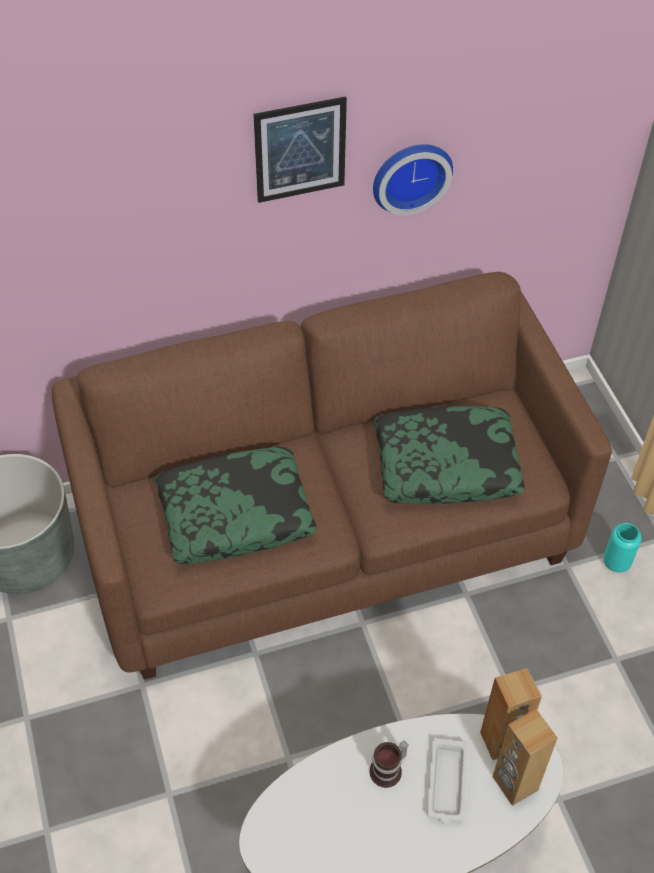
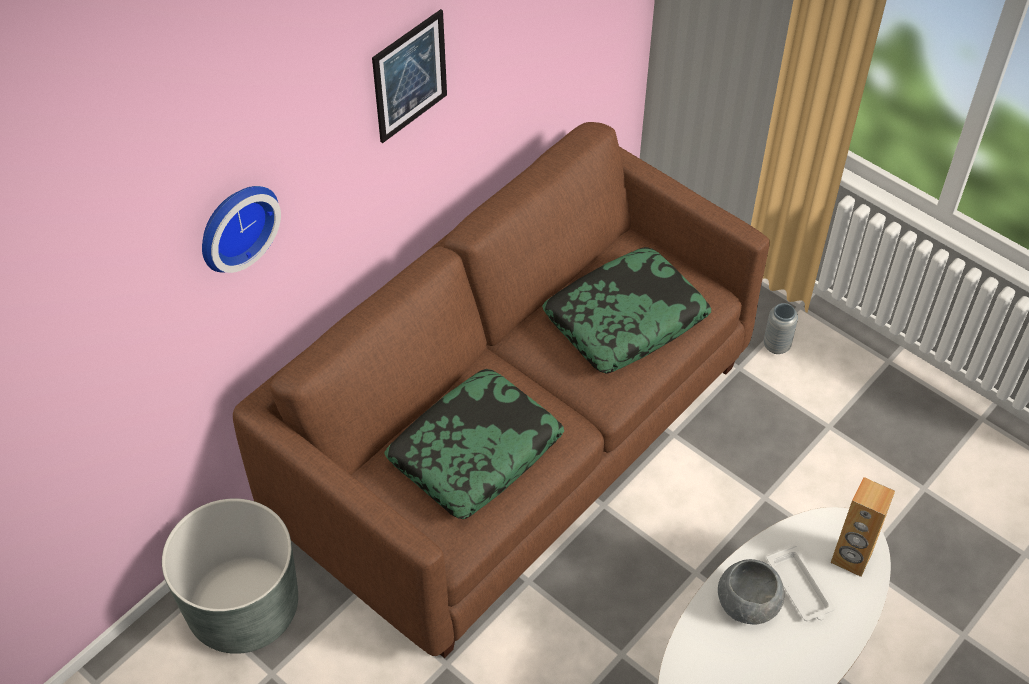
camera: 30 degrees left, 0 degrees up
mug [370,740,408,788] -> grey bowl [718,559,785,625]
wall clock [373,144,453,215] -> wall clock moved to [202,186,281,273]
brown speaker [480,668,542,760] -> none
turquoise vase [603,523,642,572] -> grey vase [764,303,798,354]

